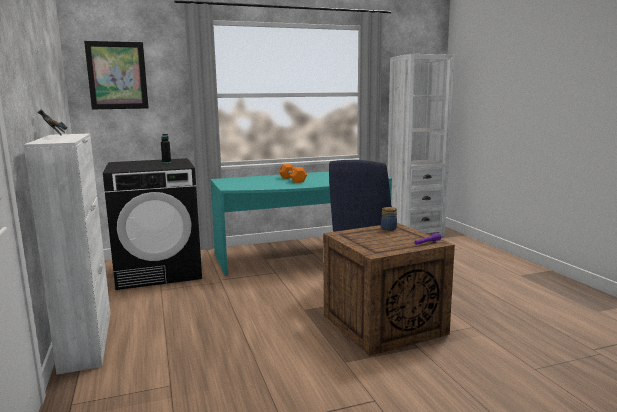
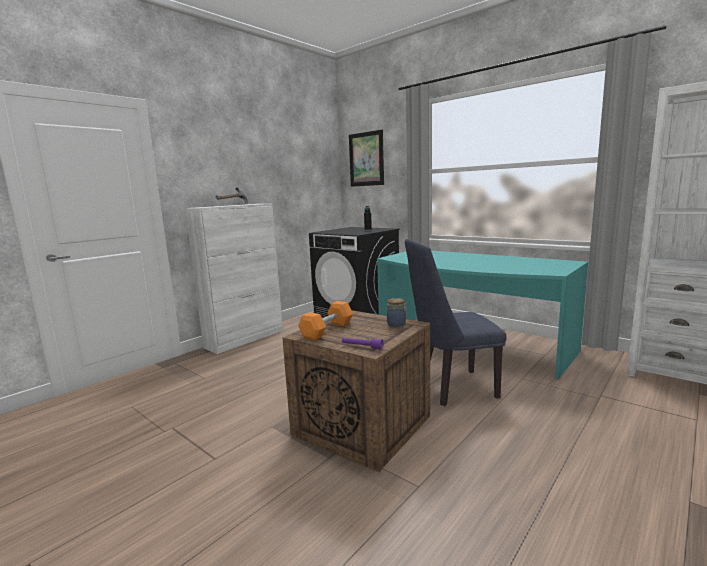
camera: 60 degrees right, 0 degrees up
orange dumbbell [279,164,307,183] -> orange dumbbell moved to [298,301,353,340]

